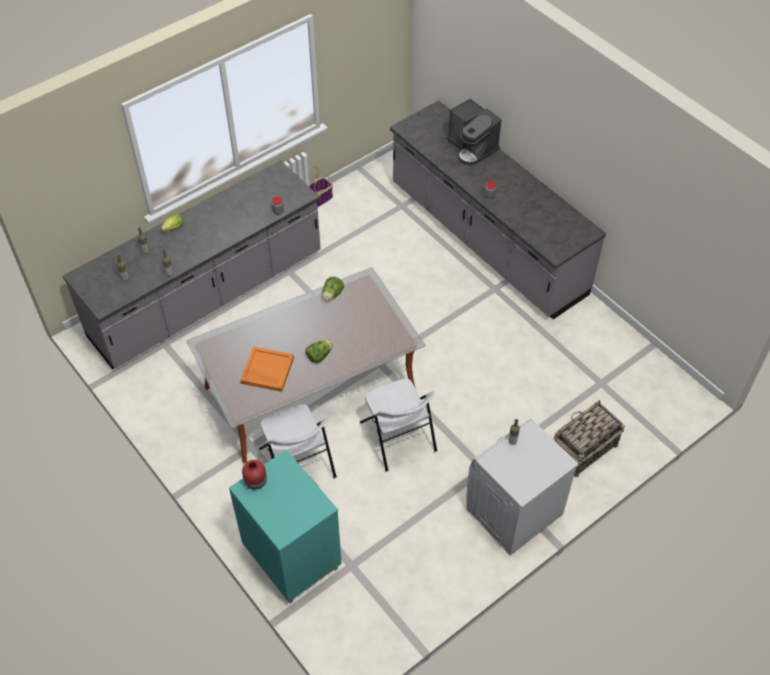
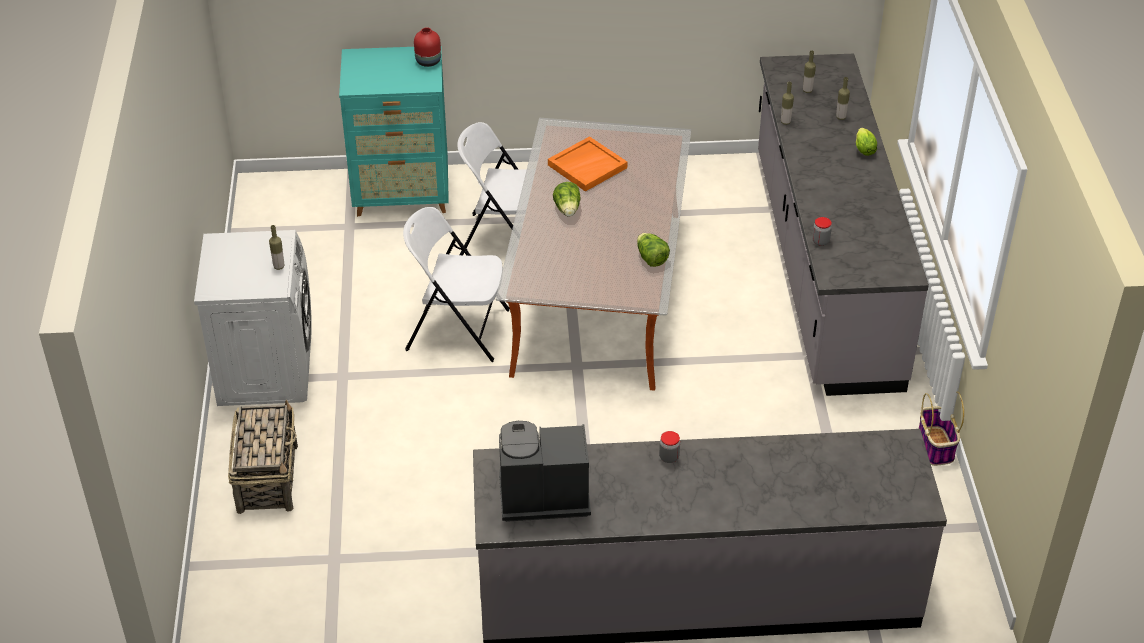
camera: 125 degrees right, 10 degrees down
coffee machine [447,99,501,165] -> coffee machine moved to [499,421,591,522]

